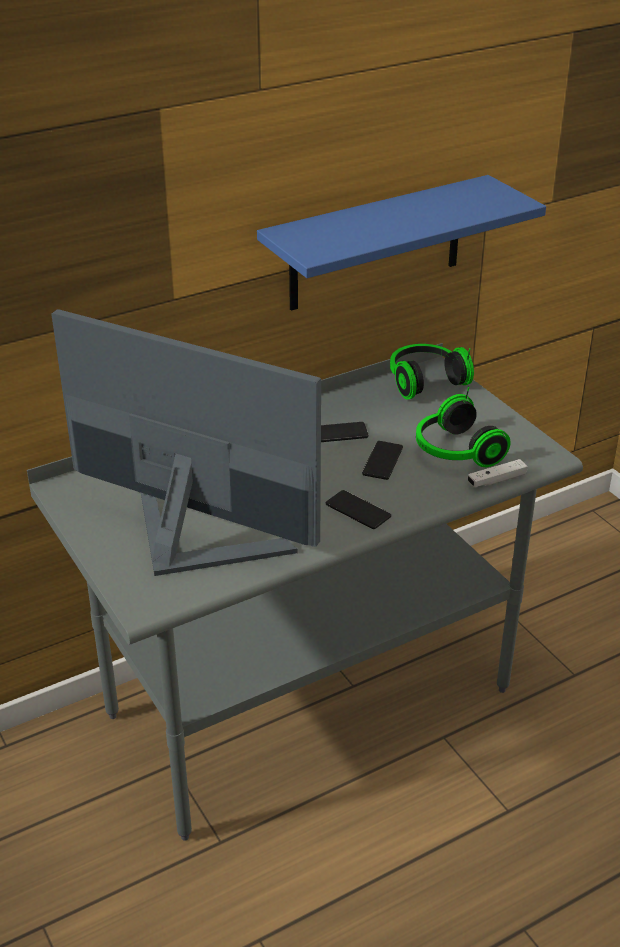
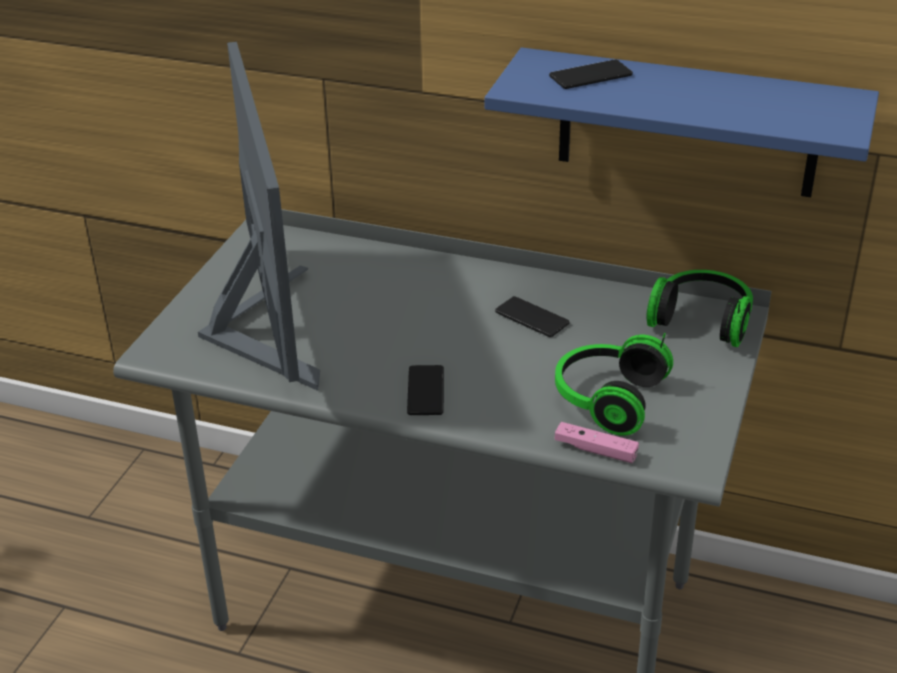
camera: 50 degrees right, 0 degrees up
phone [362,441,403,480] -> phone moved to [549,59,633,89]
white game controller [467,459,528,487] -> pink game controller [555,422,639,463]

